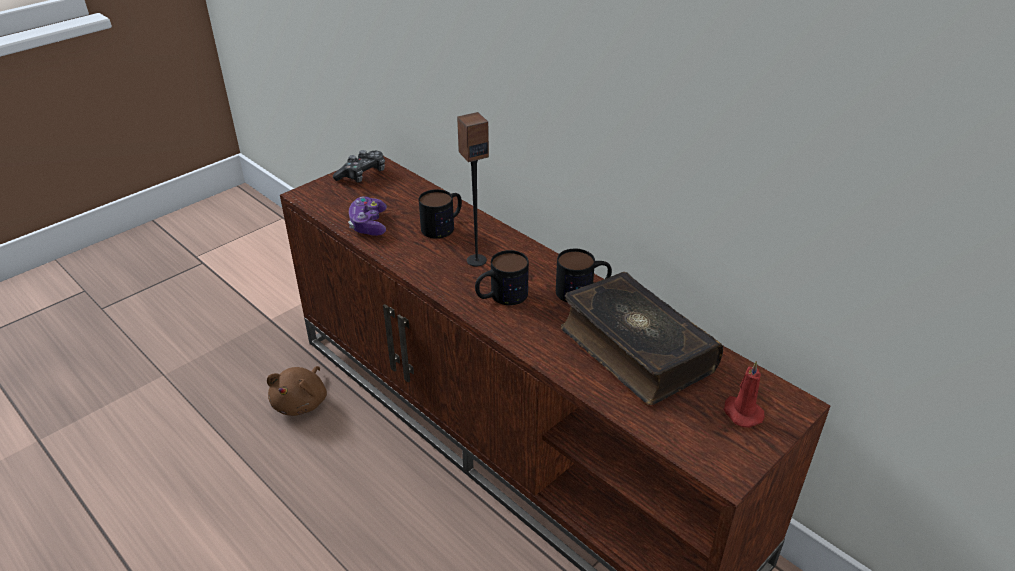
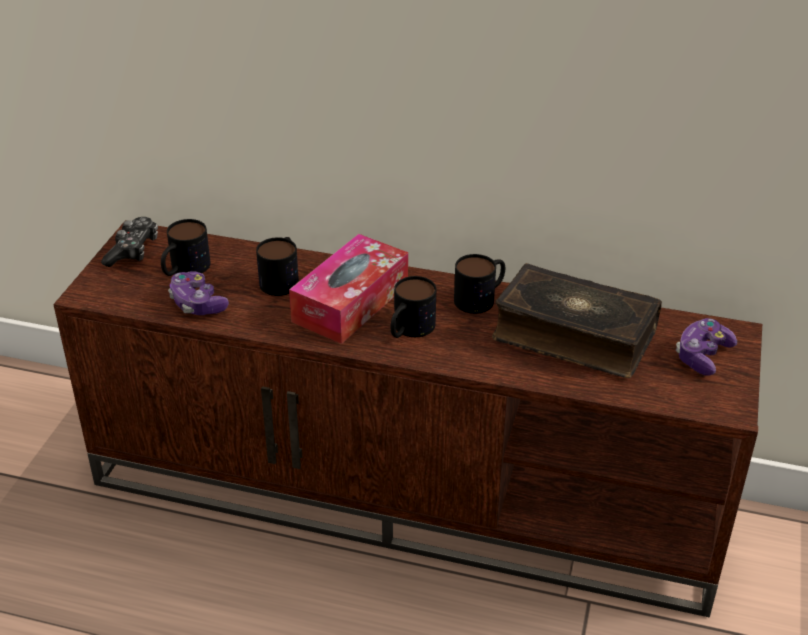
camera: 30 degrees left, 0 degrees up
brown plush toy [267,366,327,416] -> none
speaker [457,112,489,267] -> tissue box [289,234,408,344]
red candle [724,361,765,428] -> game controller [676,318,737,376]
none -> mug [161,219,211,276]

